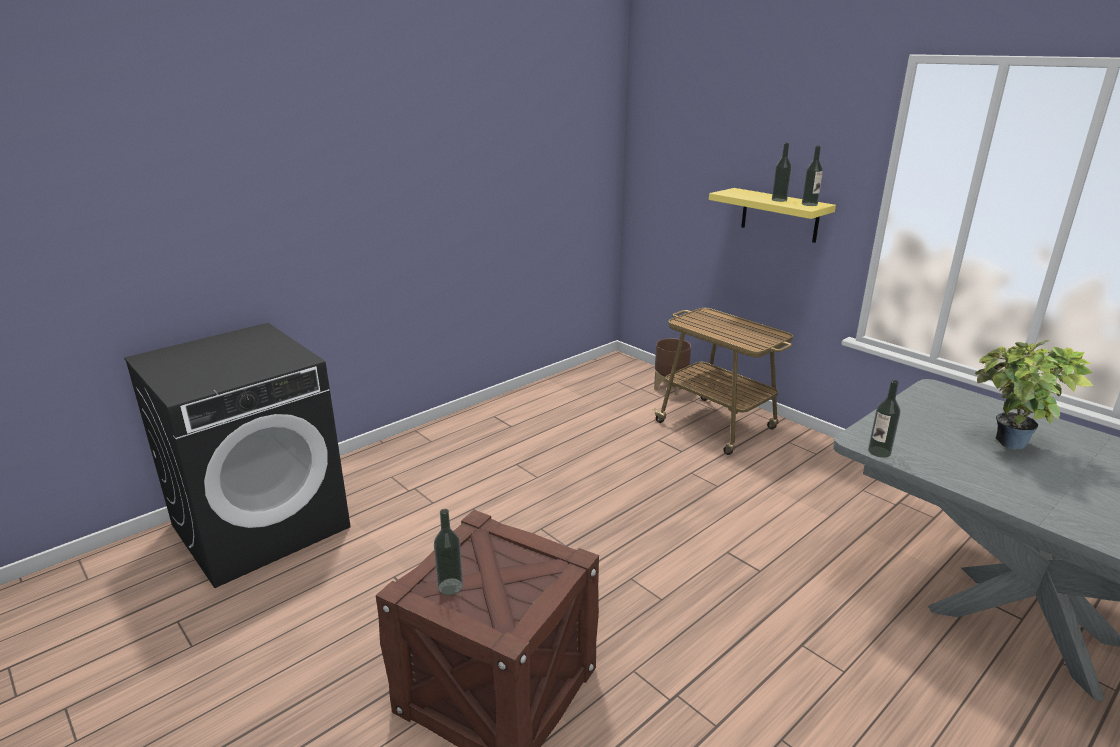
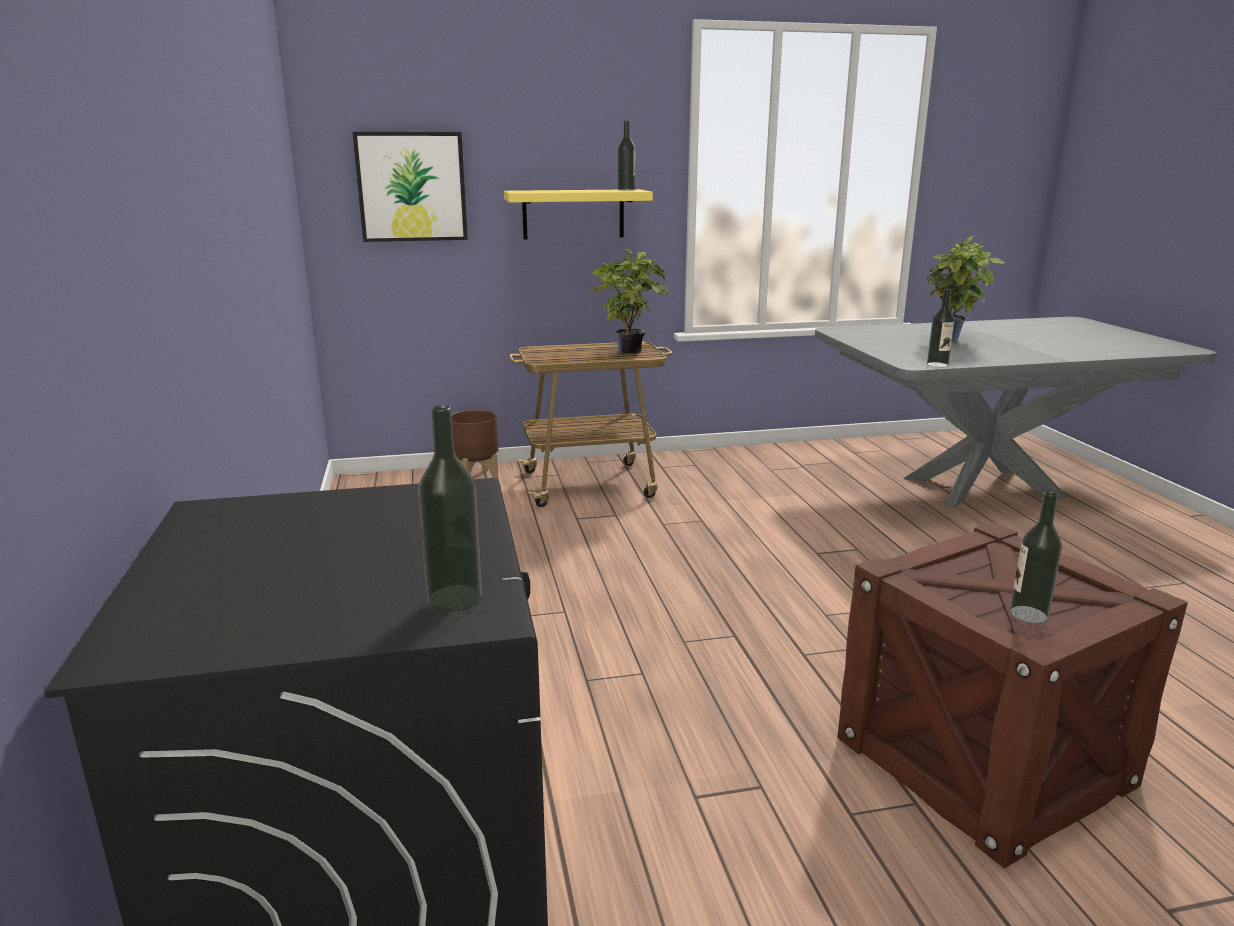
camera: 60 degrees left, 5 degrees down
bottle [772,143,792,202] -> bottle moved to [418,405,482,612]
none -> picture [353,132,468,242]
none -> potted plant [589,249,669,354]

